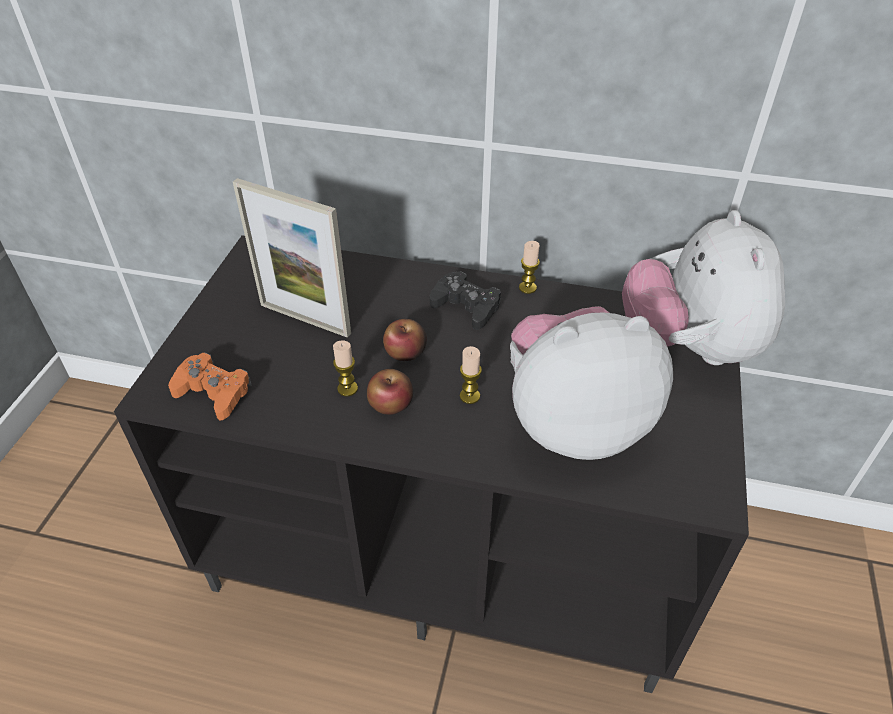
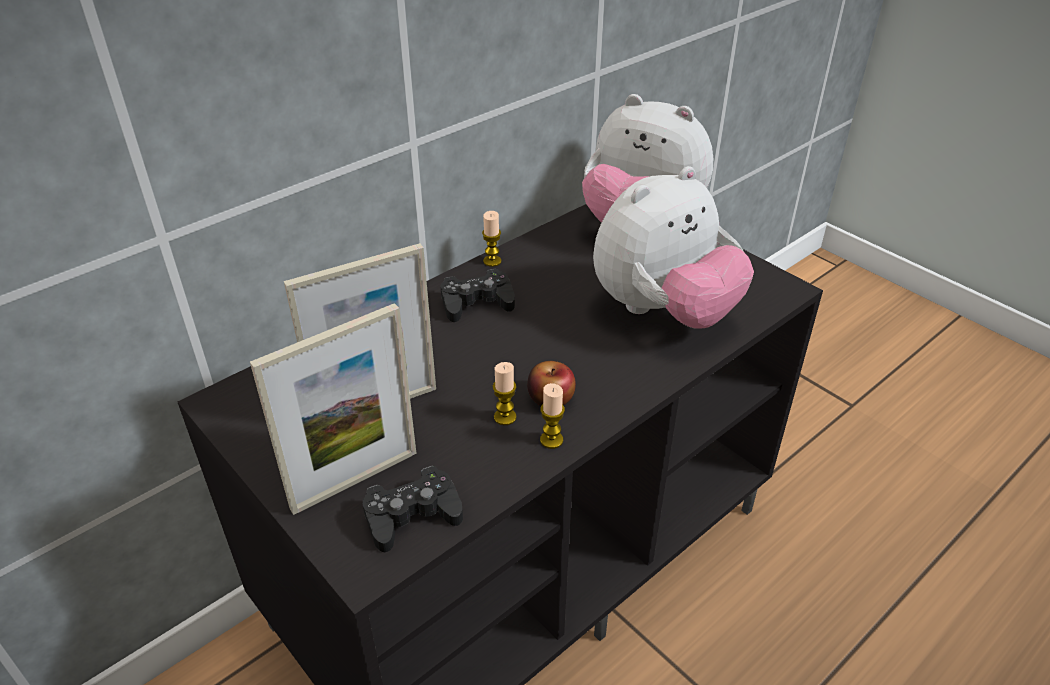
camera: 55 degrees left, 5 degrees down
orange game controller [168,353,252,421] -> black game controller [363,466,463,552]
apple [383,319,427,361] -> none
candle [460,346,482,404] -> candle moved to [540,383,565,449]
plush toy [510,306,673,460] -> plush toy turned 150 degrees counterclockwise [593,166,754,329]
none -> picture frame [250,303,416,515]

